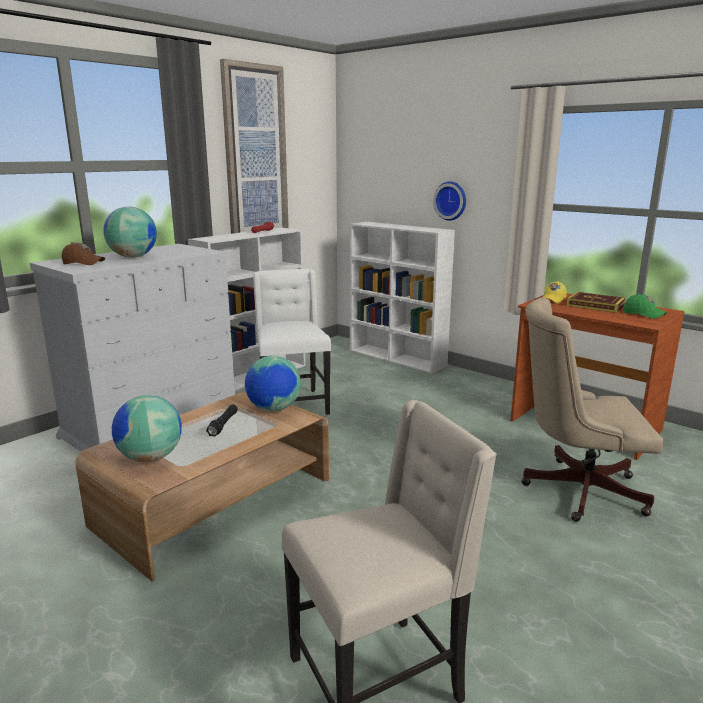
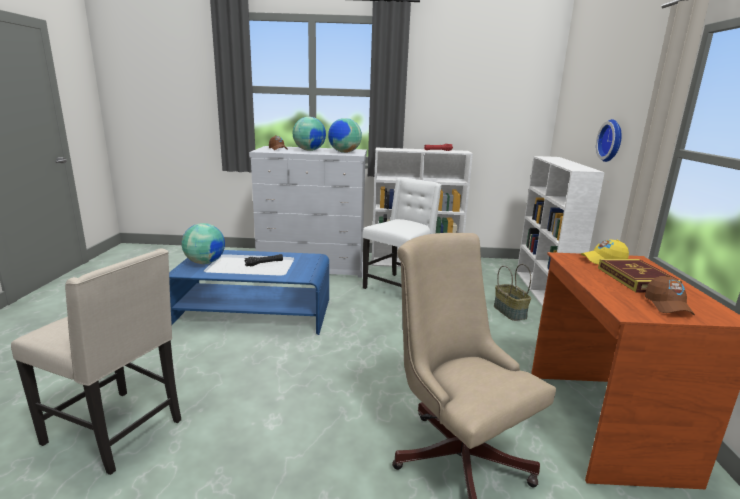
camera: 50 degrees right, 0 degrees up
brown coffee table [75,391,329,582] -> blue coffee table [169,250,329,335]
picture [220,59,289,234] -> none
globe [245,356,301,411] -> globe moved to [328,118,362,153]
green cap [624,294,667,319] -> brown cap [645,275,695,315]
none -> basket [494,264,531,321]

